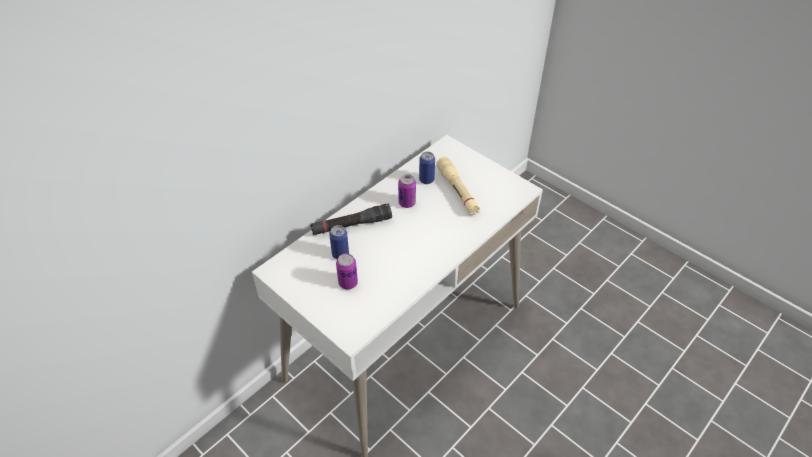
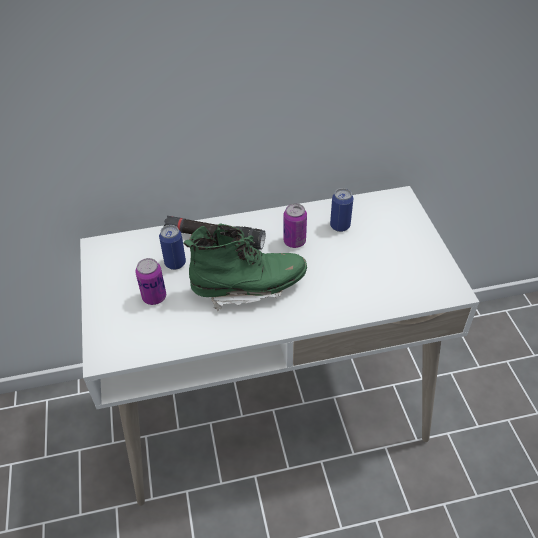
camera: 35 degrees right, 0 degrees up
beige flashlight [436,157,480,215] -> none
none -> green boot [183,223,307,312]

